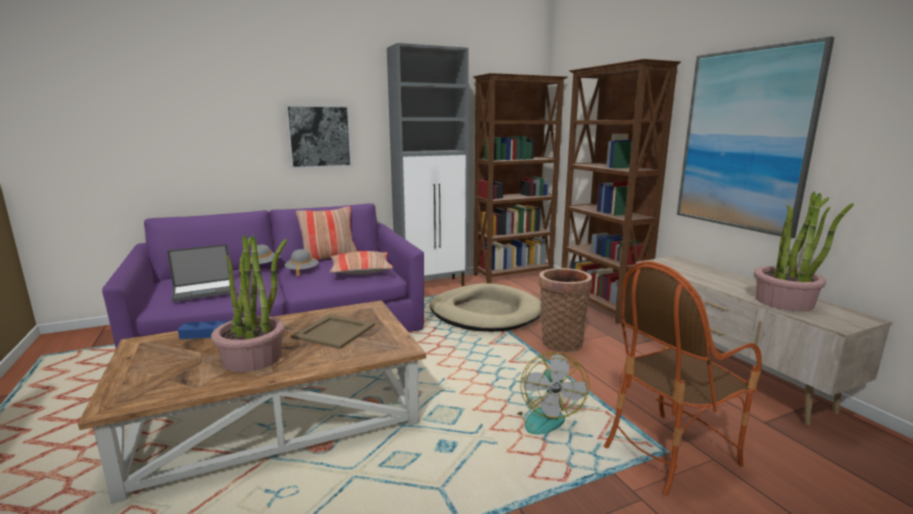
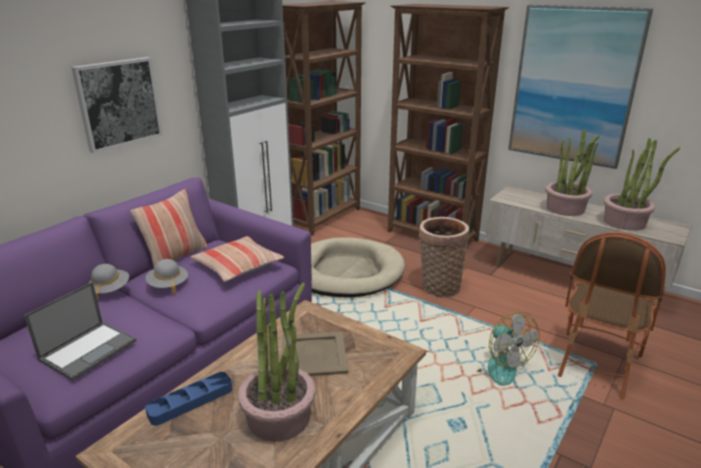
camera: 30 degrees left, 10 degrees up
none -> potted plant [545,130,600,216]

